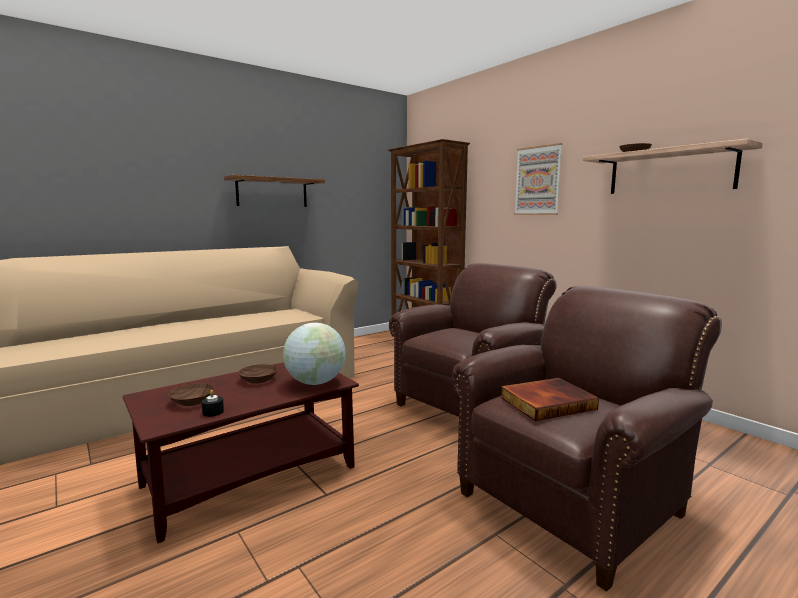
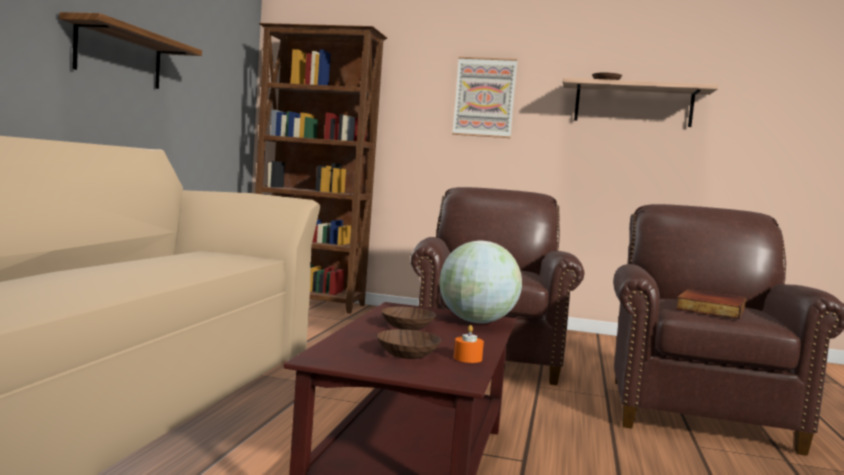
camera: 40 degrees left, 5 degrees down
black candle [202,390,224,417] -> orange candle [454,325,484,363]

